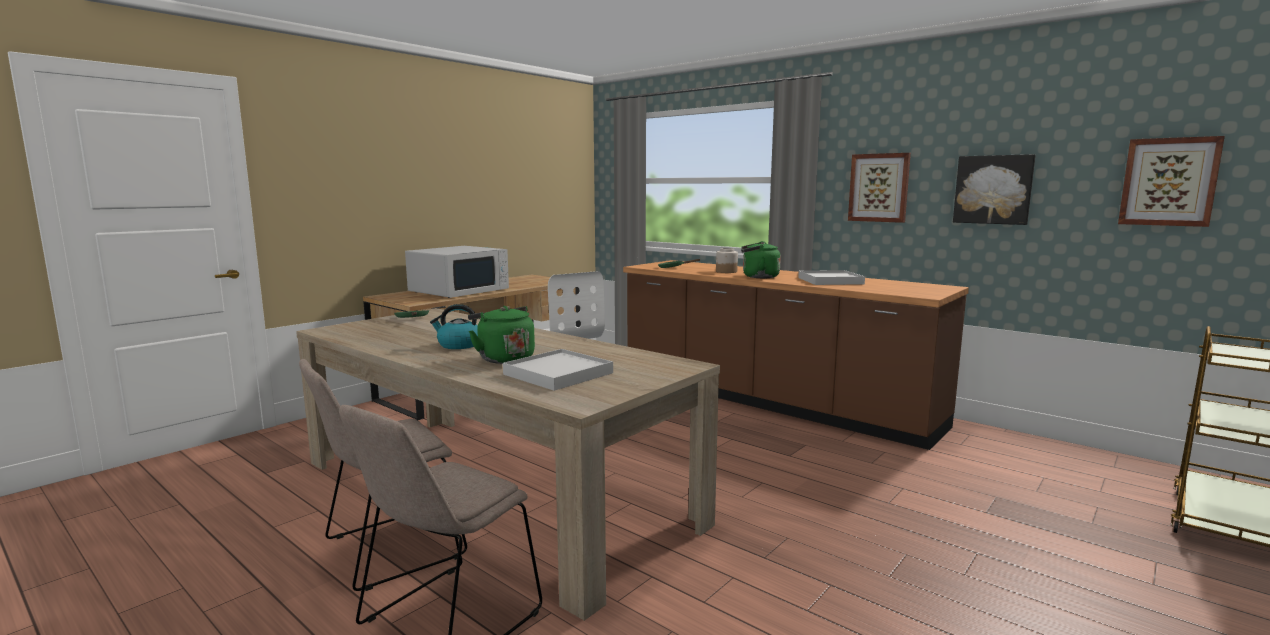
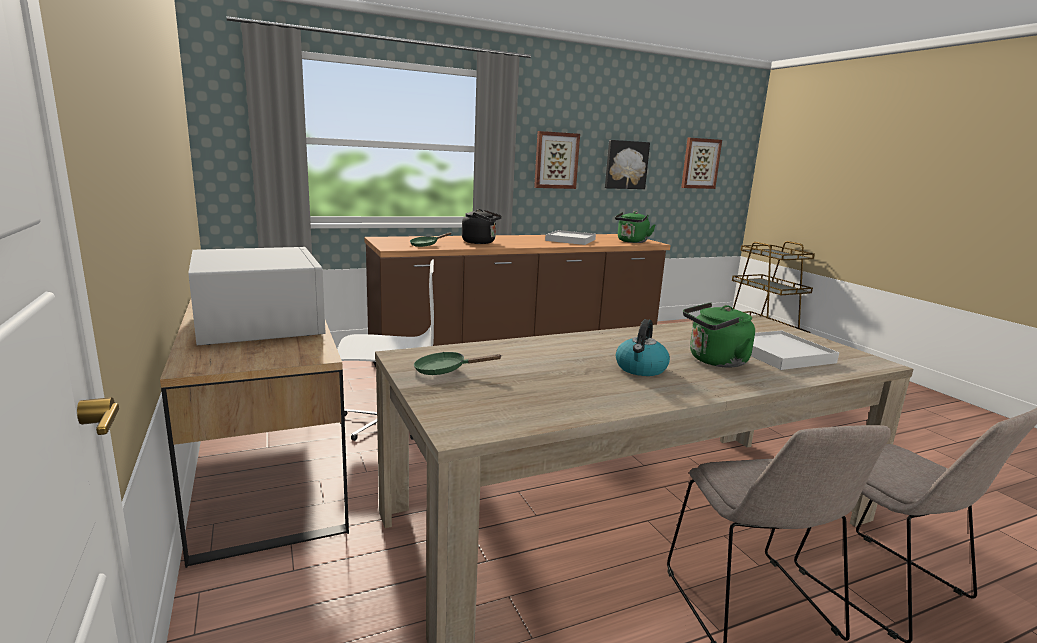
camera: 65 degrees left, 5 degrees up
jar [716,248,738,273] -> black kettle [462,209,502,244]
green kettle [741,241,781,278] -> green kettle moved to [615,211,655,243]

